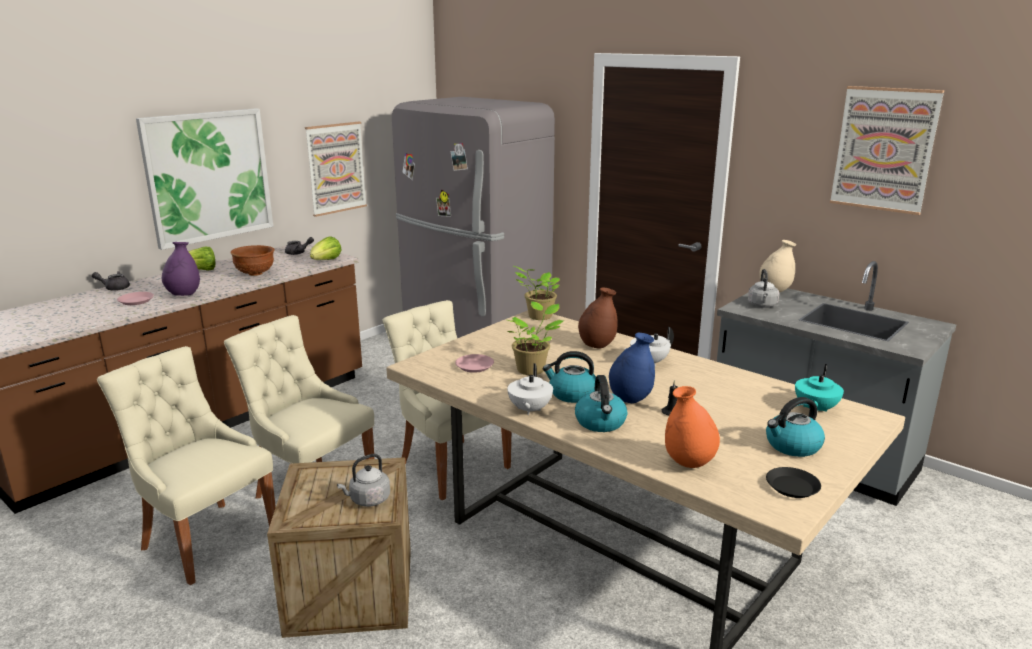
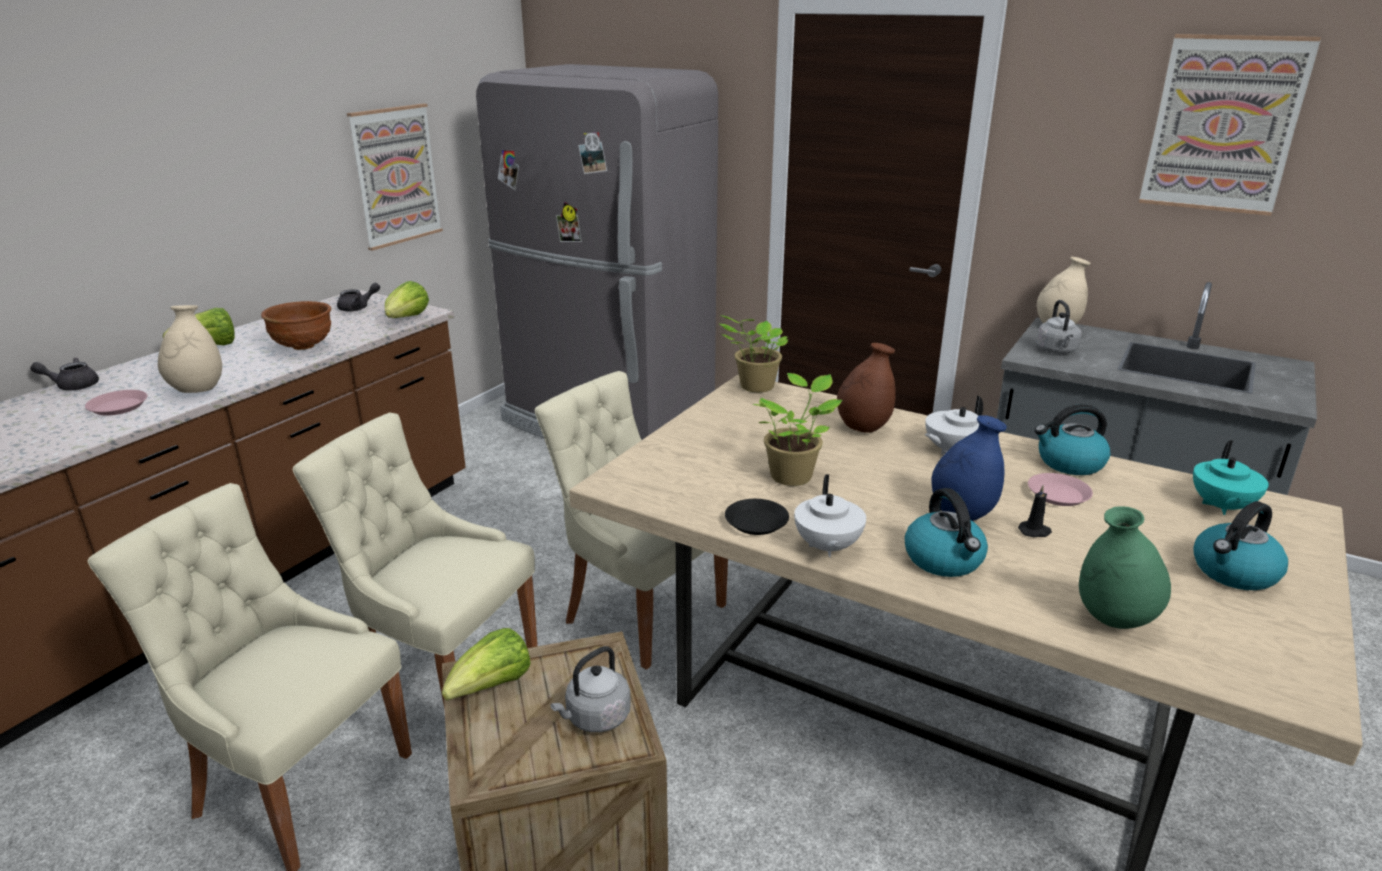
camera: 10 degrees left, 5 degrees up
picture [136,108,273,250] -> none
purple vase [162,242,200,296] -> beige vase [158,305,222,393]
pink plate [455,354,494,373] -> pink plate moved to [1028,473,1093,506]
kettle [543,351,596,403] -> kettle moved to [1035,404,1110,475]
orange vase [665,386,720,468] -> green vase [1079,506,1171,629]
black plate [766,467,821,498] -> black plate moved to [725,499,789,535]
none -> lettuce [442,628,531,701]

